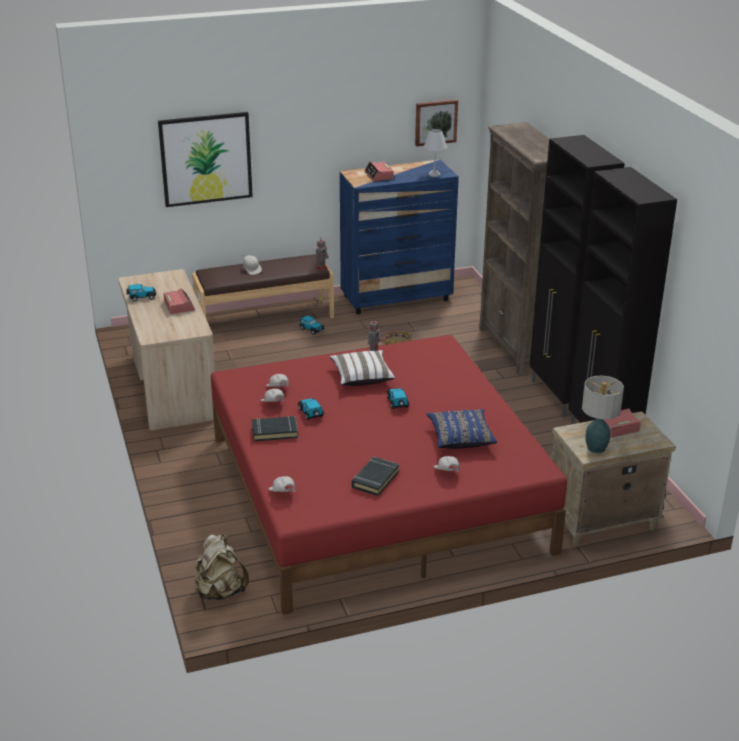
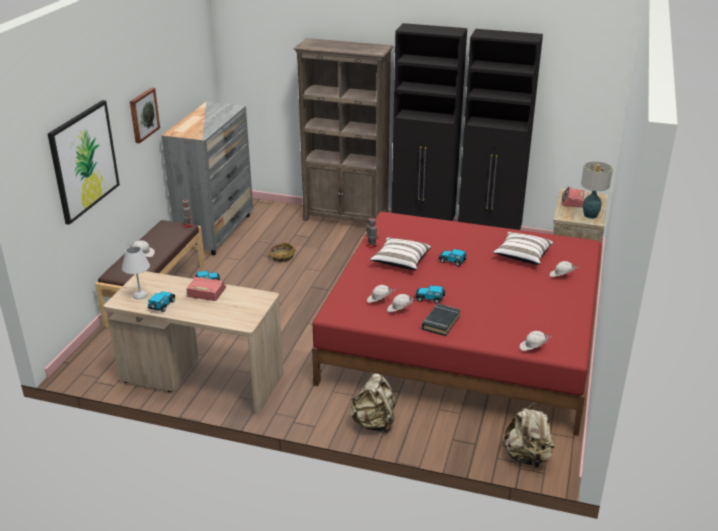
camera: 55 degrees left, 0 degrees up
blue dresser [340,160,459,314] -> grey dresser [161,102,253,255]
black book [352,457,400,496] -> none
alarm clock [364,162,394,181] -> none
picture [415,99,458,146] -> picture moved to [130,87,160,143]
white table lamp [424,129,447,177] -> white table lamp moved to [122,246,150,299]
blue pillow [426,409,497,449] -> white pillow [493,232,553,265]
none -> beige backpack [350,374,396,433]

